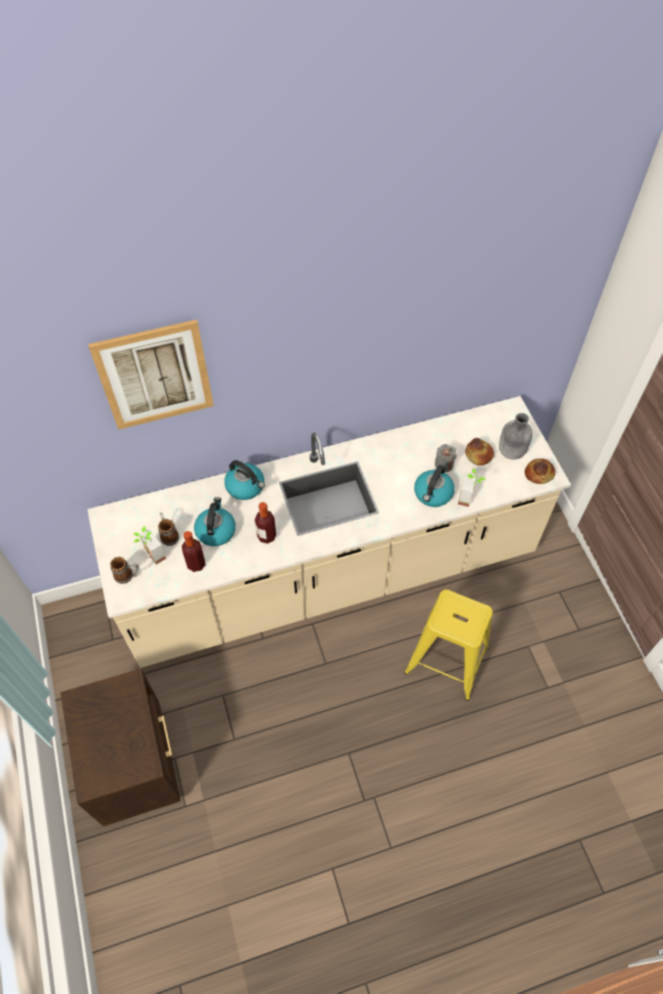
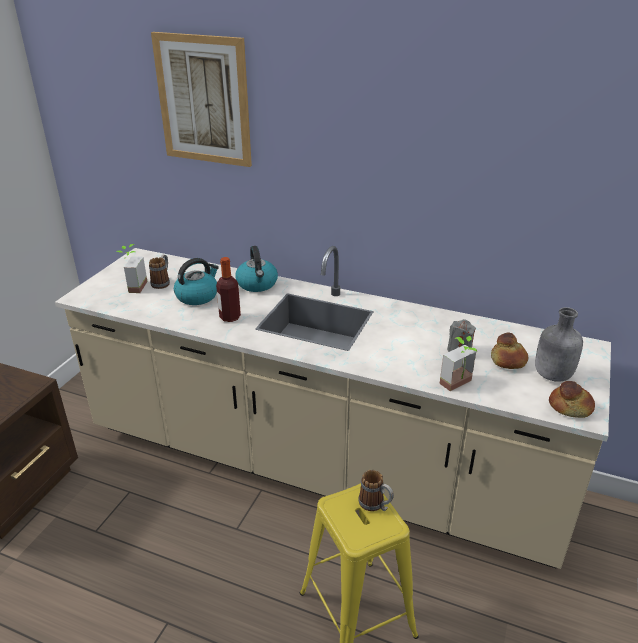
camera: 40 degrees right, 25 degrees down
mug [110,557,139,584] -> mug moved to [358,470,394,511]
bottle [182,531,206,572] -> none
kettle [414,465,455,507] -> none

